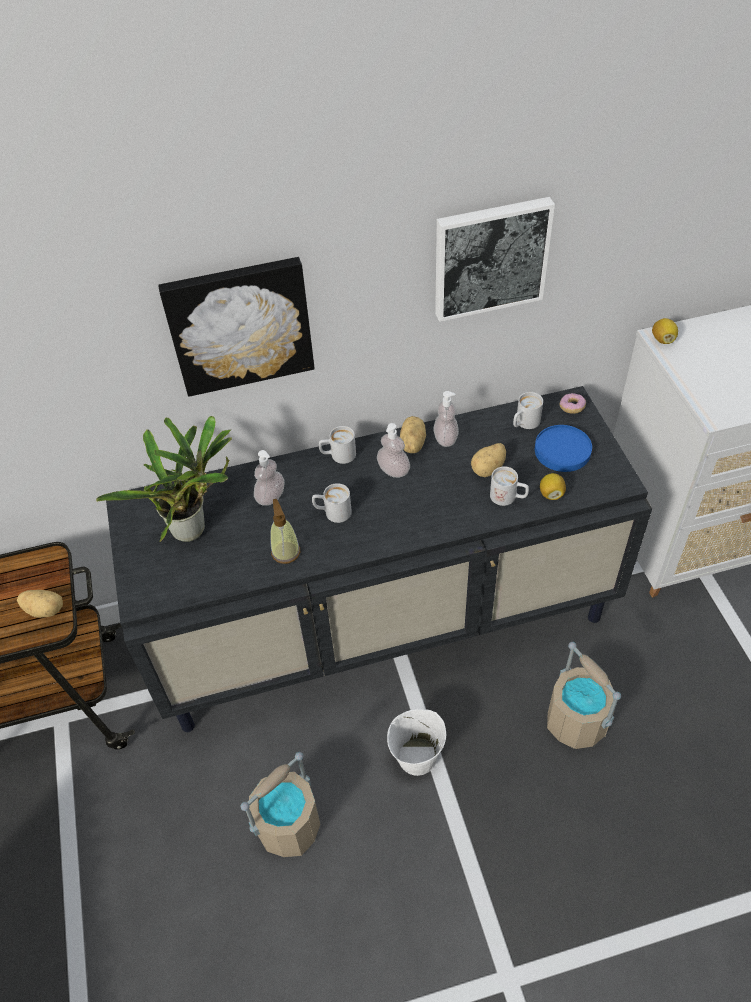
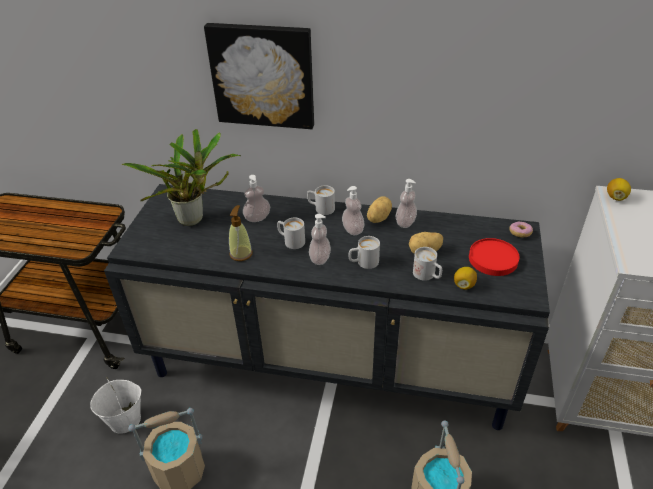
camera: 25 degrees right, 10 degrees down
potato [17,590,63,618] -> none
white bucket [387,709,447,776] -> white bucket moved to [90,378,141,434]
picture [435,197,555,322] -> none
white mug [513,392,543,429] -> white mug moved to [348,236,380,269]
blue plate [535,425,592,472] -> red plate [469,238,519,276]
none -> soap dispenser [309,214,331,265]

